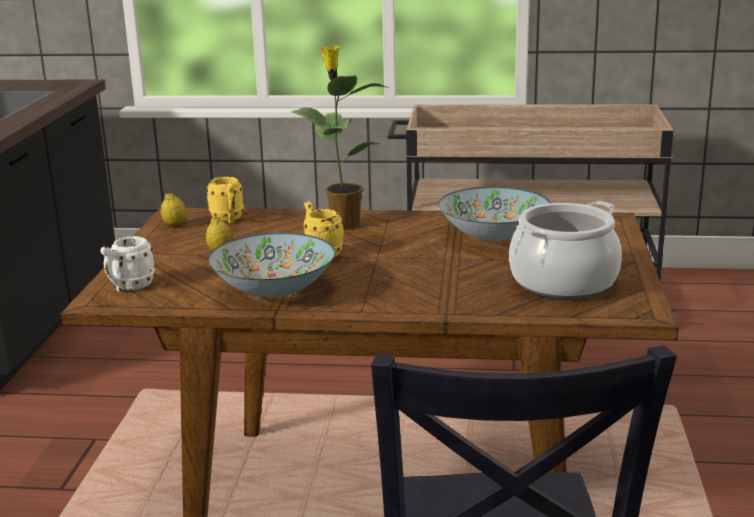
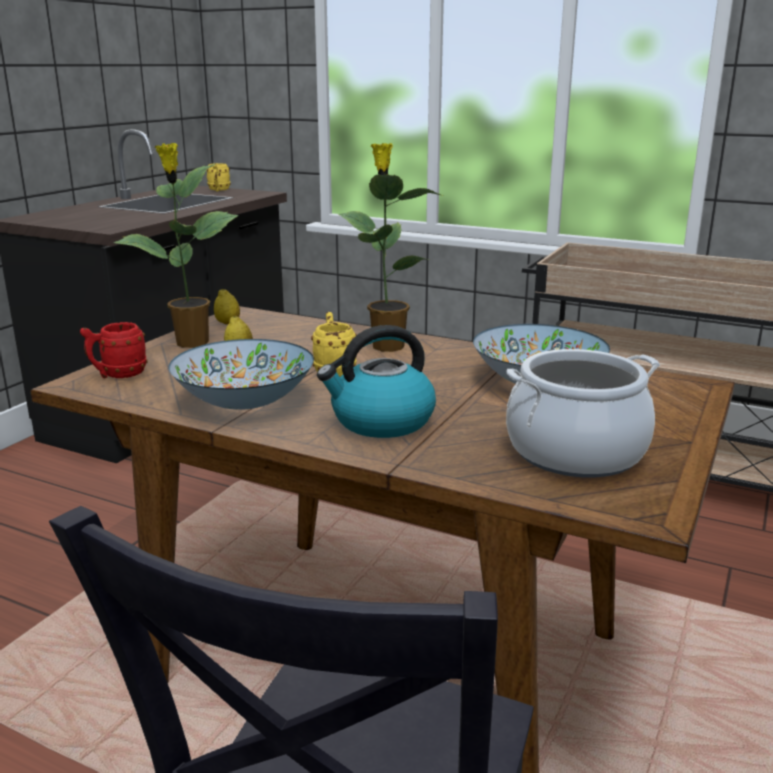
camera: 20 degrees right, 0 degrees up
white mug [100,236,155,292] -> red mug [80,322,148,378]
yellow mug [206,177,244,223] -> yellow mug moved to [206,163,231,192]
none -> potted plant [114,143,239,348]
none -> kettle [317,325,436,438]

